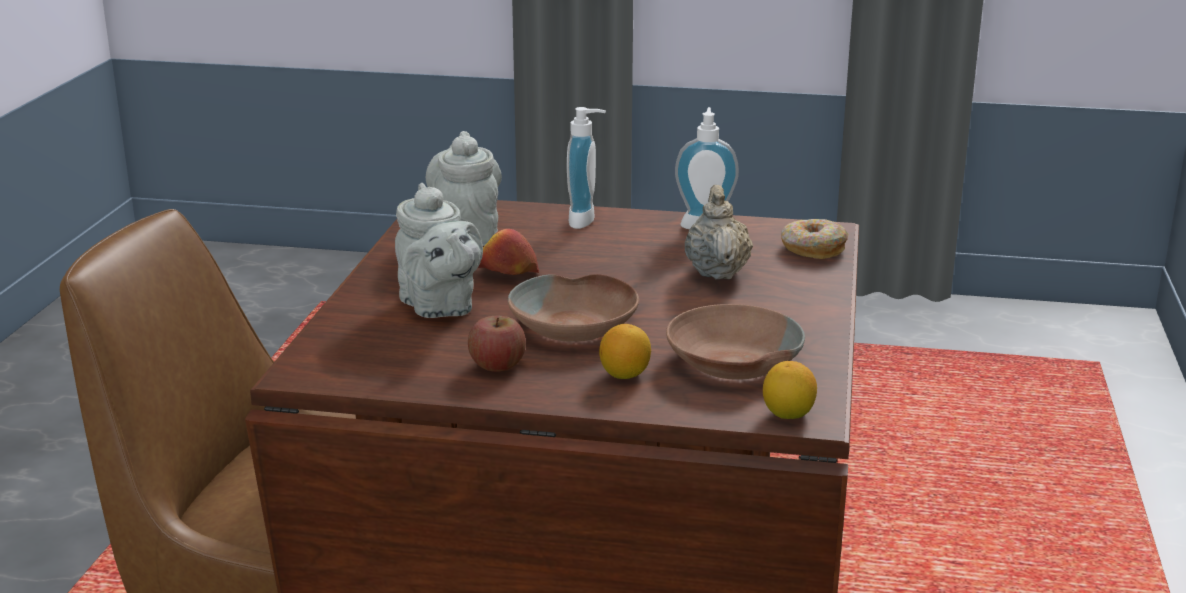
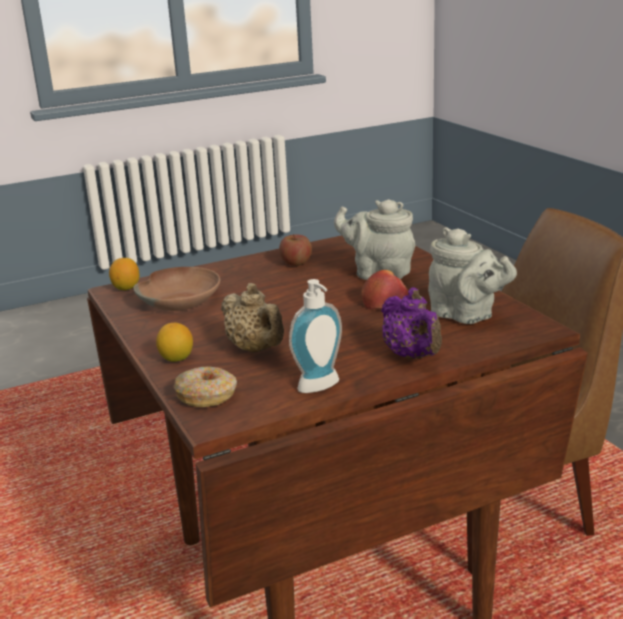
camera: 145 degrees right, 0 degrees up
brown bowl [508,274,639,342] -> none
soap dispenser [567,107,606,229] -> purple teapot [381,288,442,359]
lemon [599,324,651,379] -> lemon moved to [156,323,193,362]

